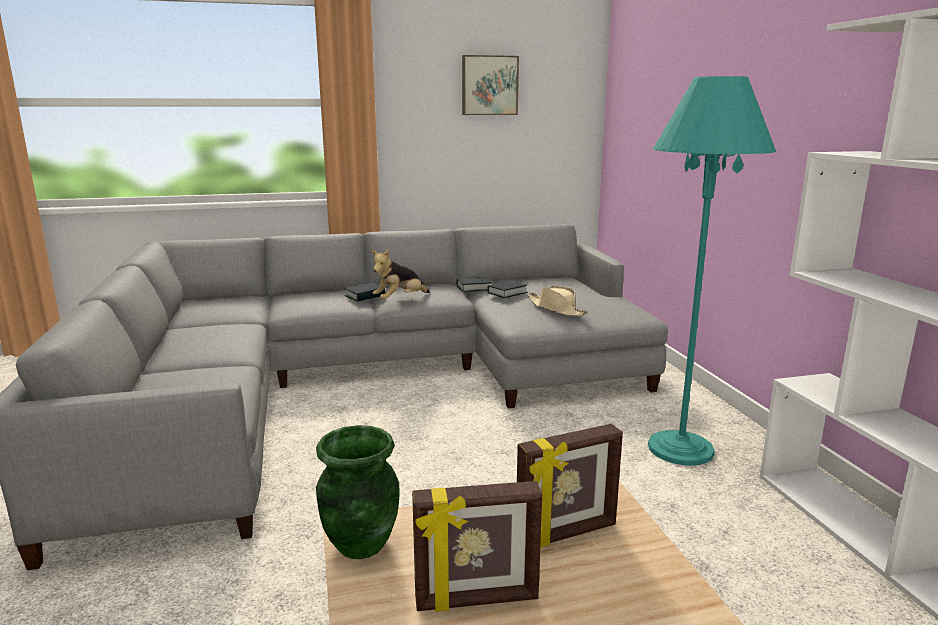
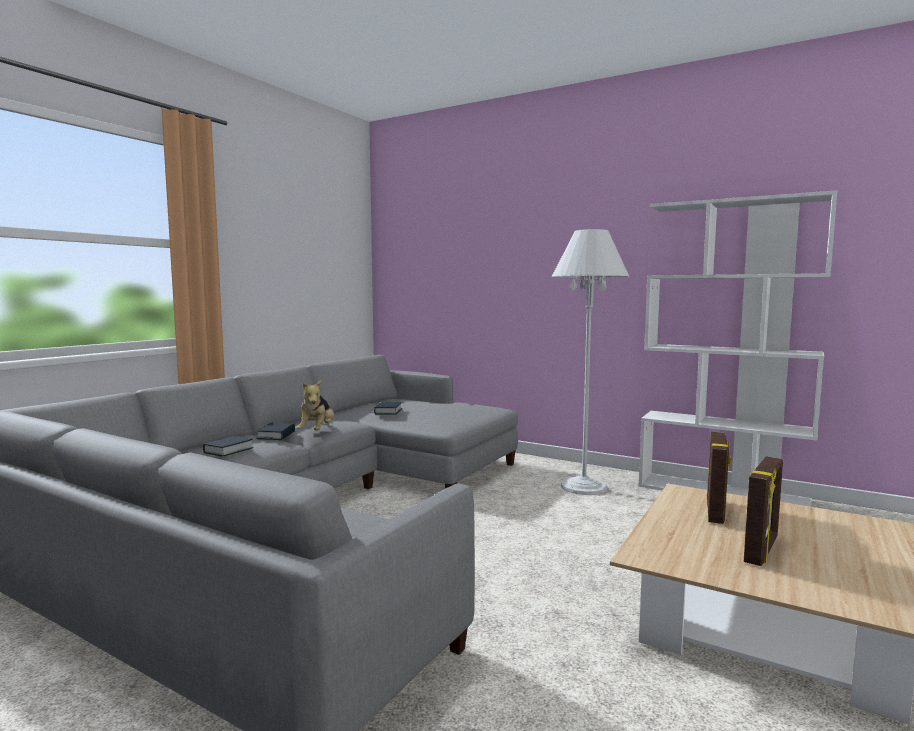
camera: 45 degrees left, 10 degrees down
green vase [316,425,400,559] -> none
book [456,277,492,292] -> book moved to [203,436,254,456]
picture [462,55,519,115] -> none
beige hat [528,286,589,316] -> none
turquoise floor lamp [648,76,776,466] -> white floor lamp [552,229,629,495]

